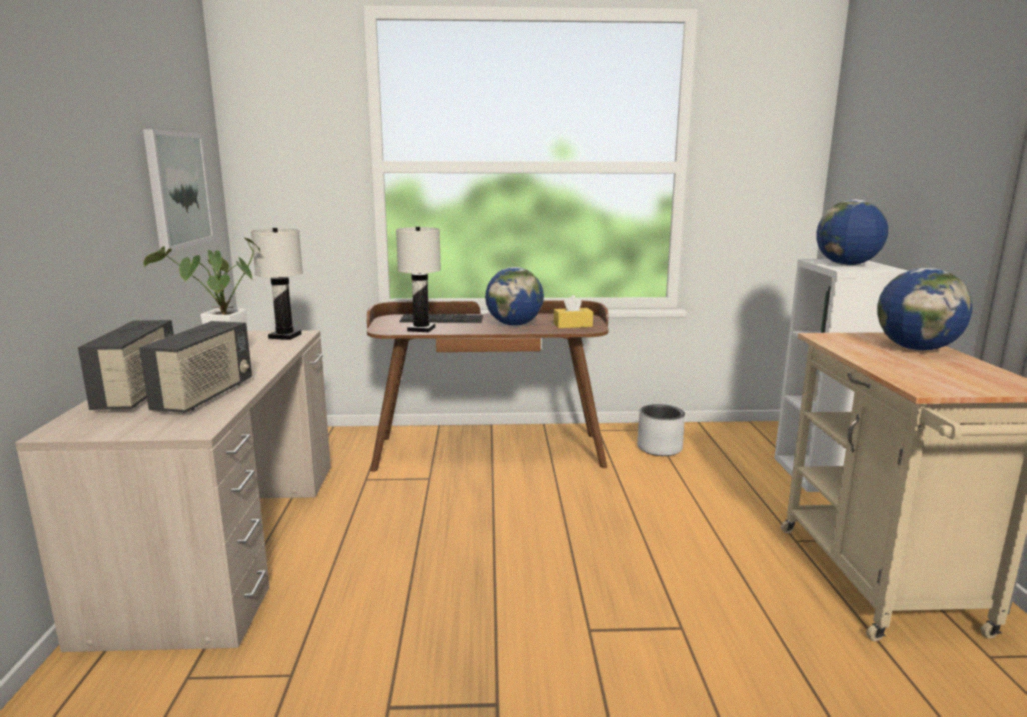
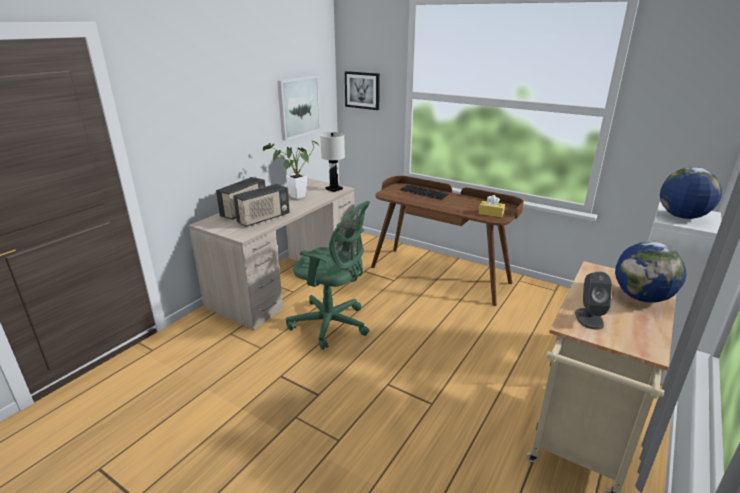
camera: 35 degrees right, 10 degrees up
white table lamp [396,226,441,332] -> none
globe [485,267,544,326] -> none
grey planter [637,404,685,456] -> none
none -> green office chair [286,201,370,350]
none -> picture [345,71,380,110]
none -> grey speaker [575,271,612,330]

